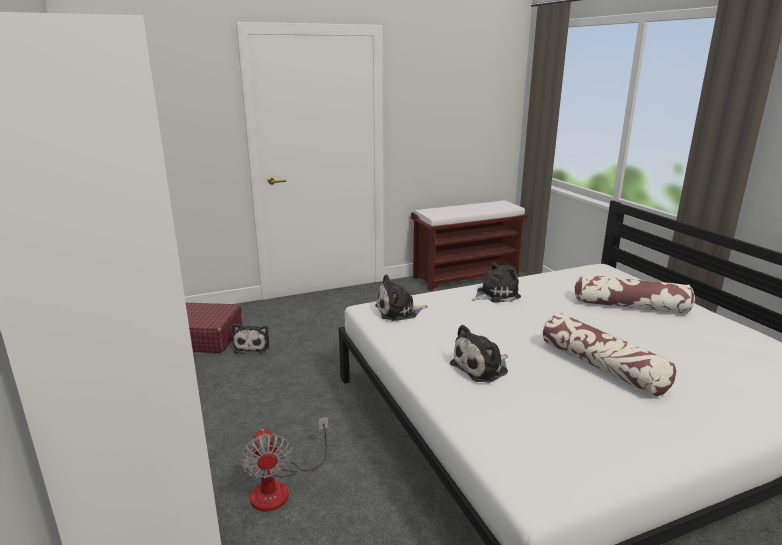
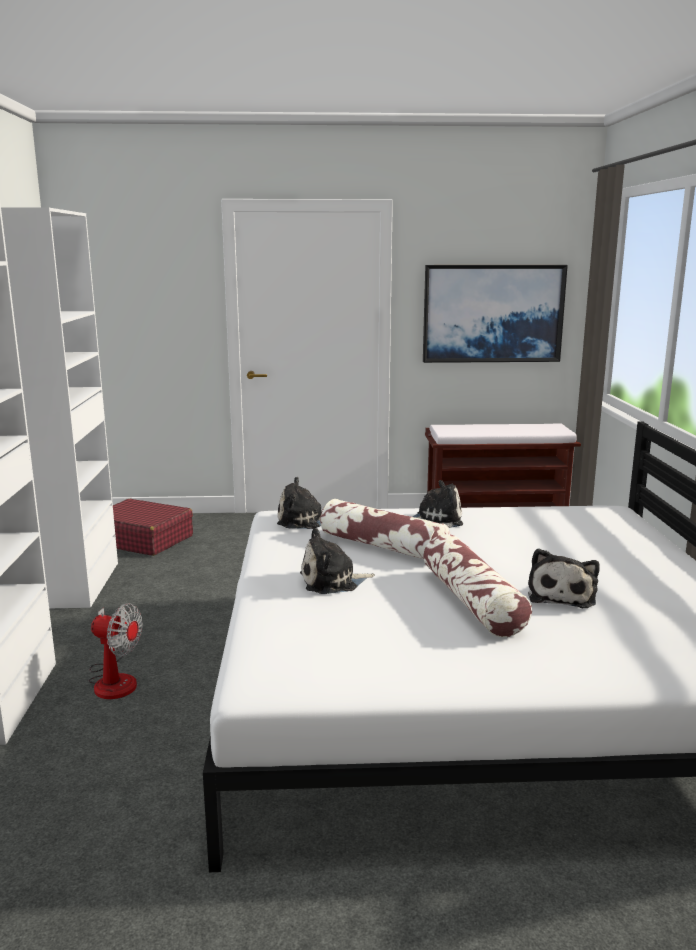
camera: 20 degrees right, 5 degrees down
plush toy [232,324,270,353] -> plush toy moved to [528,548,600,608]
fan [240,417,328,511] -> fan turned 75 degrees counterclockwise [88,603,142,699]
pillow [575,274,695,314] -> pillow moved to [320,499,450,559]
none -> picture [423,265,568,363]

